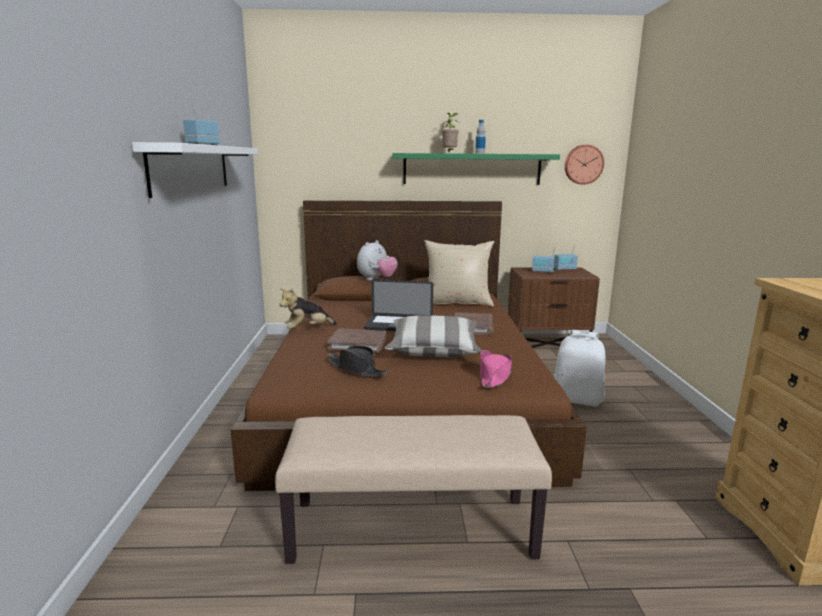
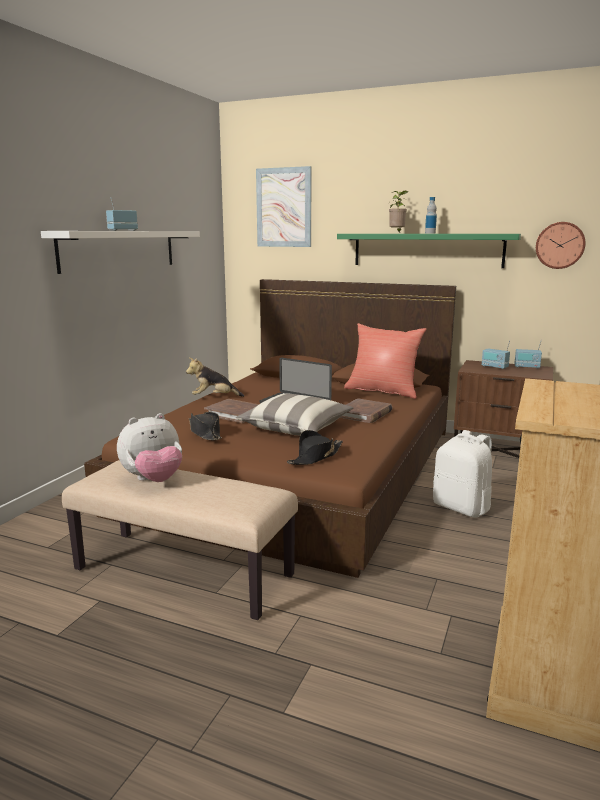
camera: 25 degrees right, 0 degrees up
plush toy [357,240,398,280] -> plush toy moved to [117,413,182,482]
beige pillow [424,240,494,307] -> red pillow [344,323,427,399]
pink hat [480,350,512,388] -> black hat [287,430,343,465]
none -> picture [256,166,312,247]

